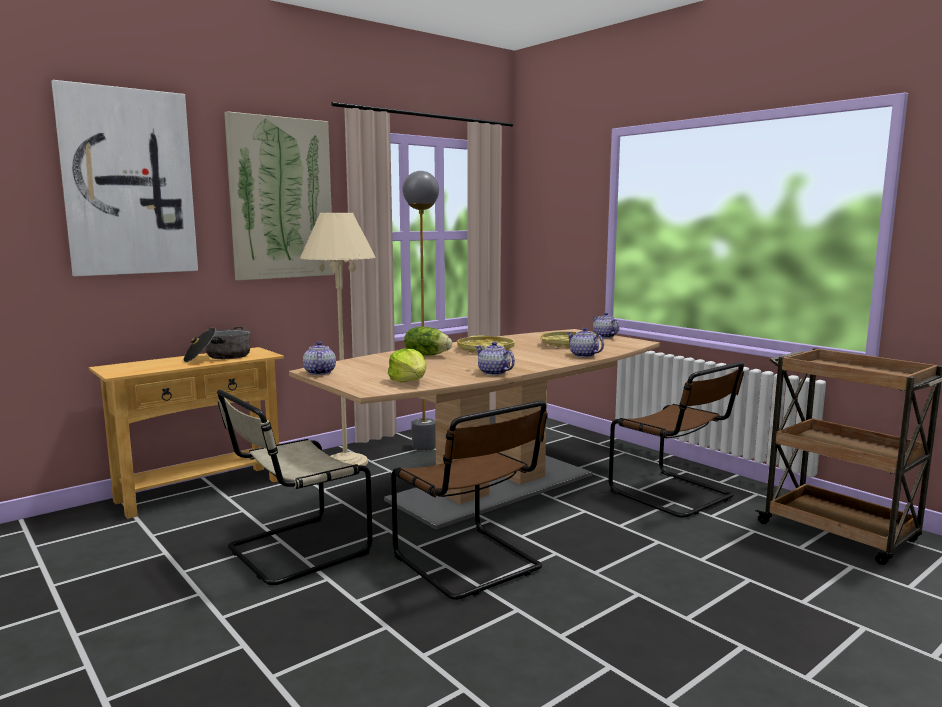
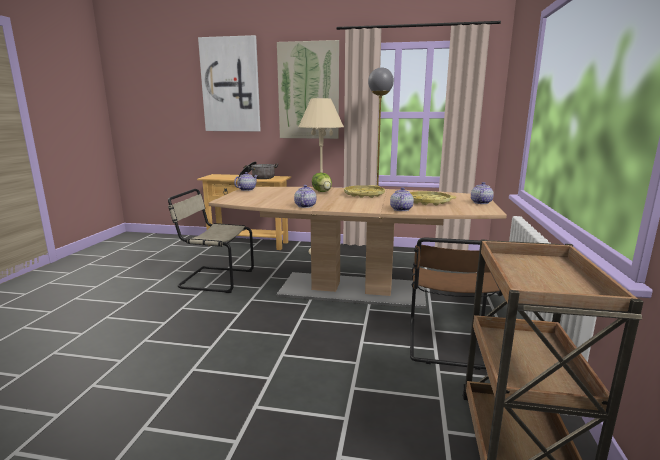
camera: 50 degrees right, 5 degrees up
lettuce [388,348,427,383] -> none
brown chair [391,401,548,600] -> none

